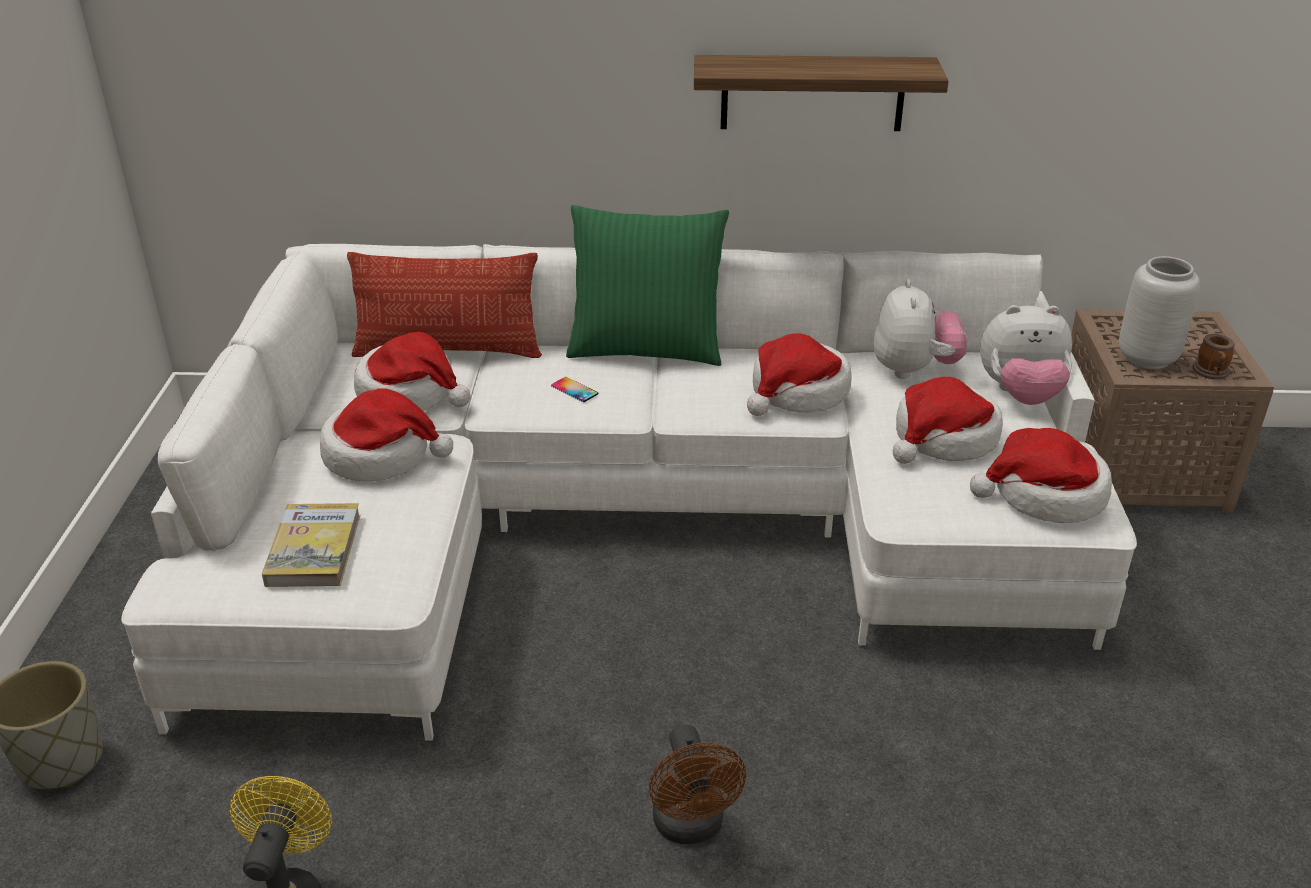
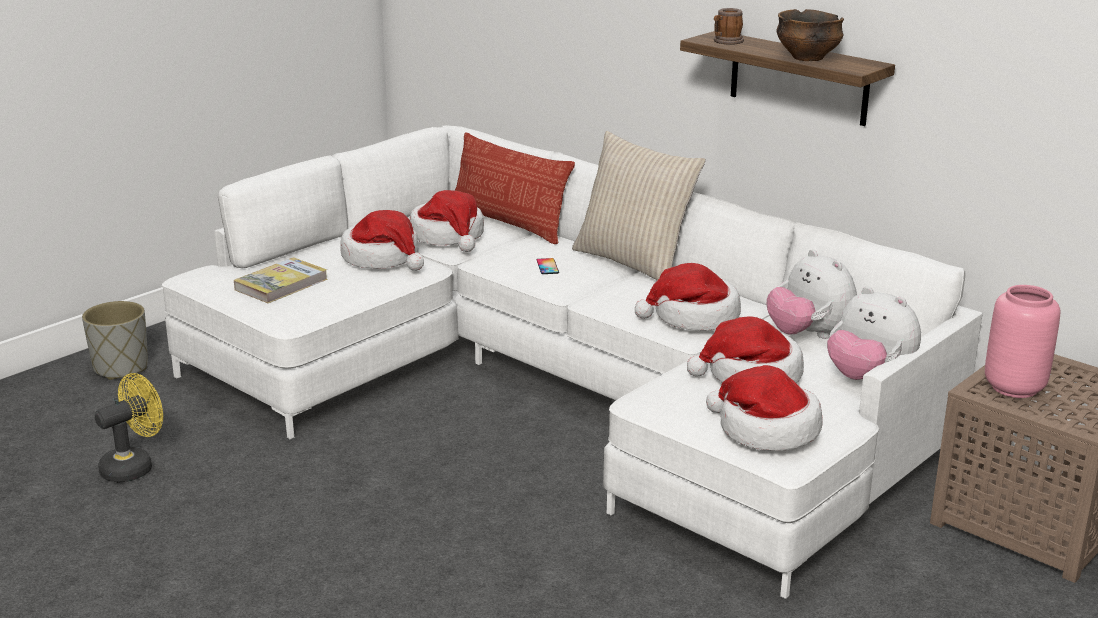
camera: 40 degrees right, 10 degrees down
green pillow [566,205,729,366] -> beige pillow [572,131,706,280]
brown fan [649,724,746,844] -> none
plush toy [873,279,967,379] -> plush toy turned 105 degrees clockwise [767,249,857,339]
grey vase [1119,256,1200,369] -> pink vase [985,285,1060,398]
mug [1192,334,1235,379] -> mug moved to [714,8,744,45]
none -> bowl [776,9,844,61]

